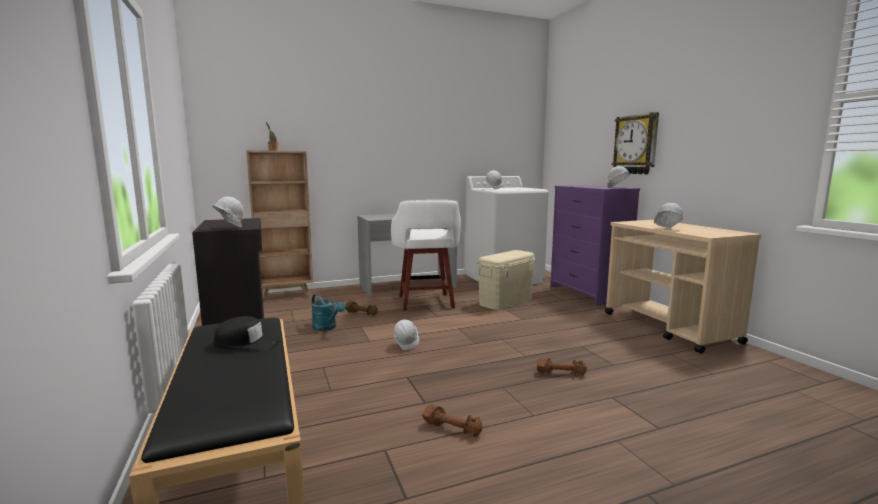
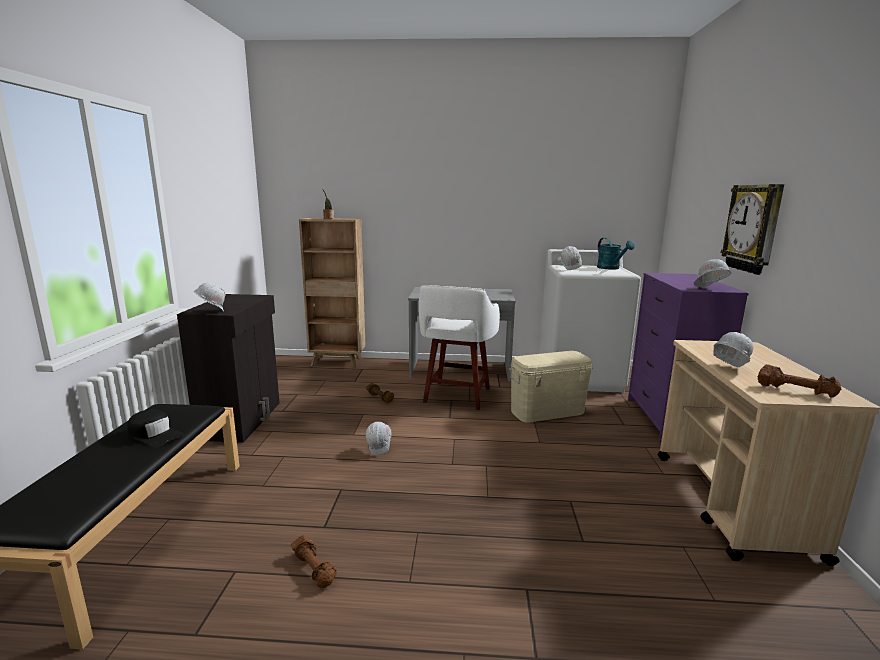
camera: 25 degrees right, 5 degrees up
turquoise watering can [311,294,345,331] -> turquoise watering can moved to [597,238,635,270]
brown dumbbell [537,357,587,375] -> brown dumbbell moved to [758,364,841,398]

